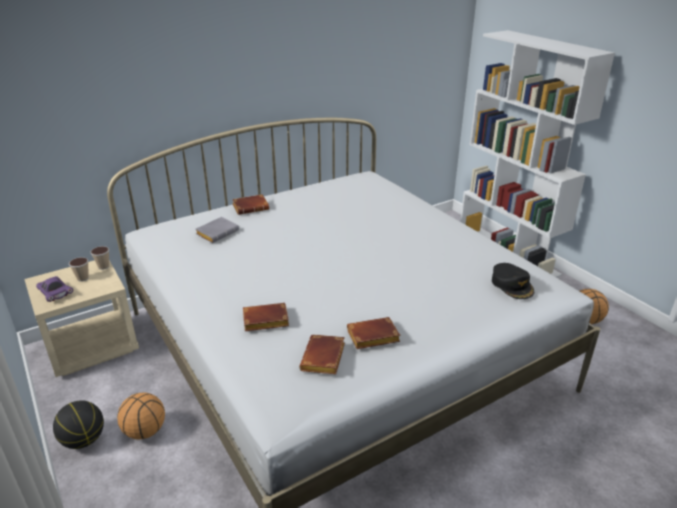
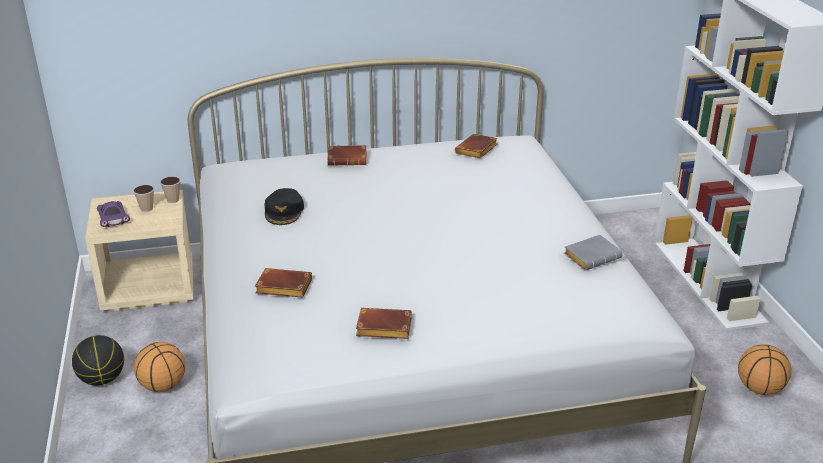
camera: 20 degrees right, 0 degrees up
grey book [195,217,239,243] -> grey book moved to [564,235,622,271]
brown book [299,335,345,374] -> brown book moved to [455,134,498,158]
black cap [492,263,534,299] -> black cap moved to [265,188,304,225]

